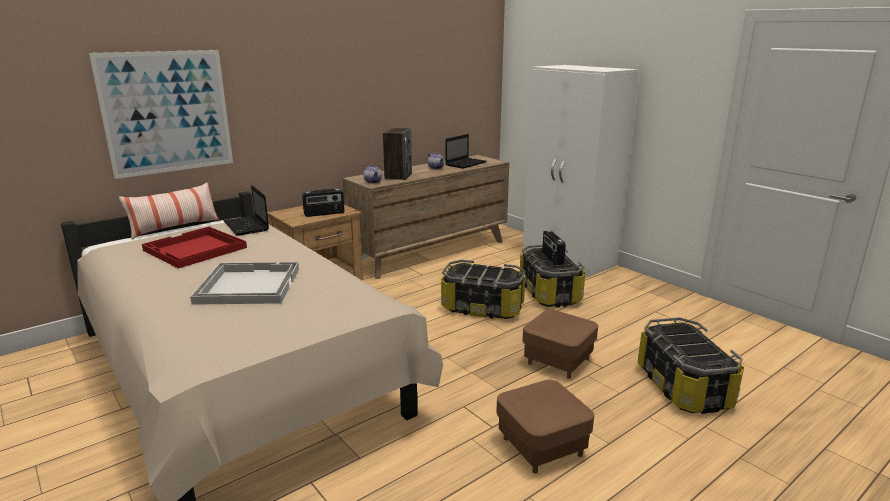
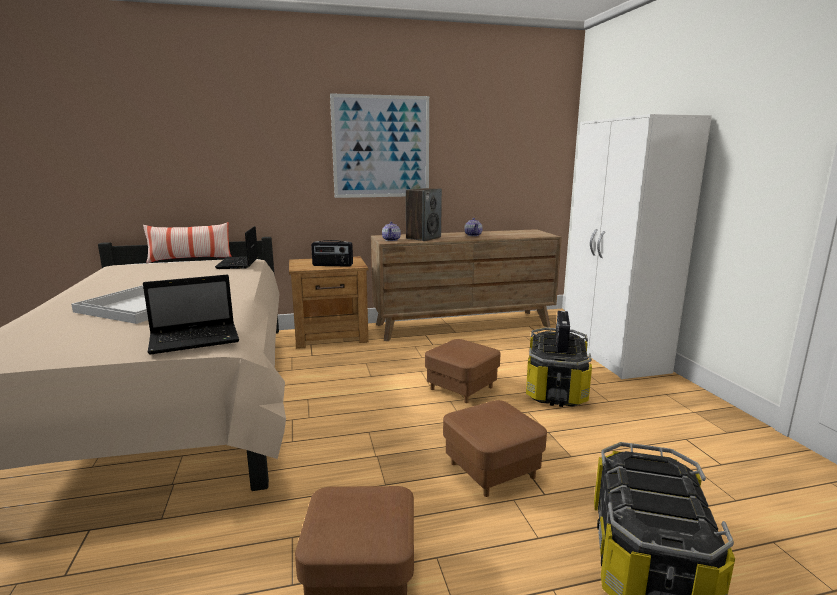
camera: 25 degrees right, 5 degrees down
picture [89,50,233,179] -> picture moved to [330,93,429,198]
red tray [142,227,247,269] -> none
storage box [441,260,525,319] -> brown ottoman [425,339,501,403]
laptop [445,134,487,169] -> laptop moved to [143,274,239,355]

